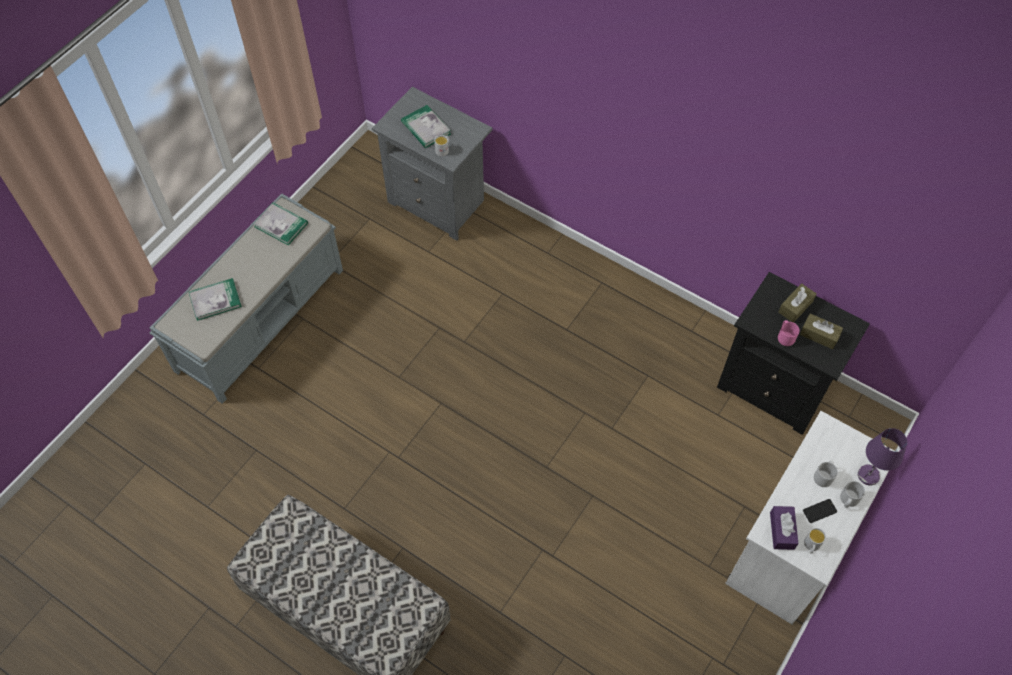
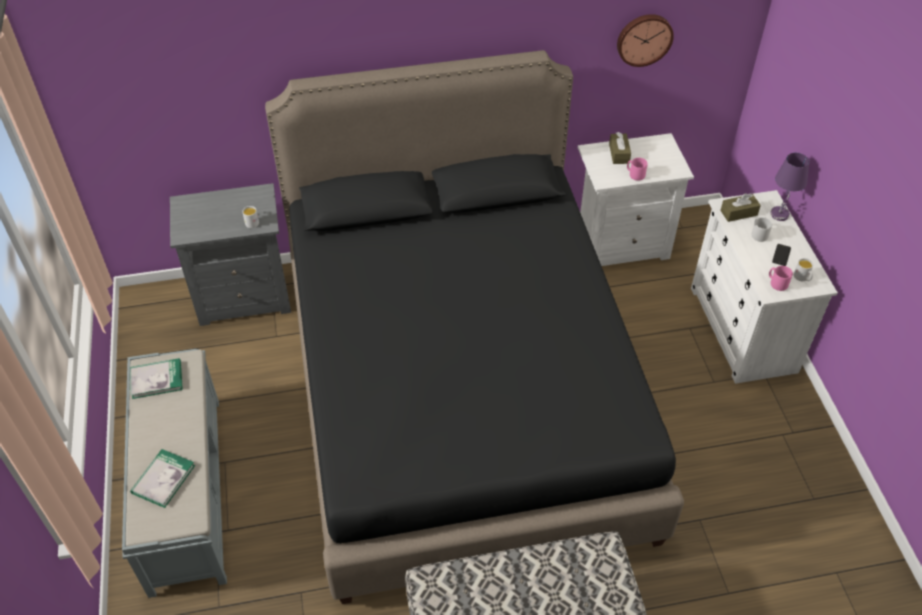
camera: 45 degrees left, 10 degrees down
book [401,105,451,148] -> none
black nightstand [717,272,870,435] -> white nightstand [578,133,694,266]
purple tissue box [770,506,798,550] -> pink mug [769,266,793,291]
brown tissue box [800,314,843,349] -> brown tissue box moved to [720,193,761,222]
grey mug [840,481,865,508] -> none
none -> black bed [265,50,684,604]
none -> wall clock [617,14,674,67]

